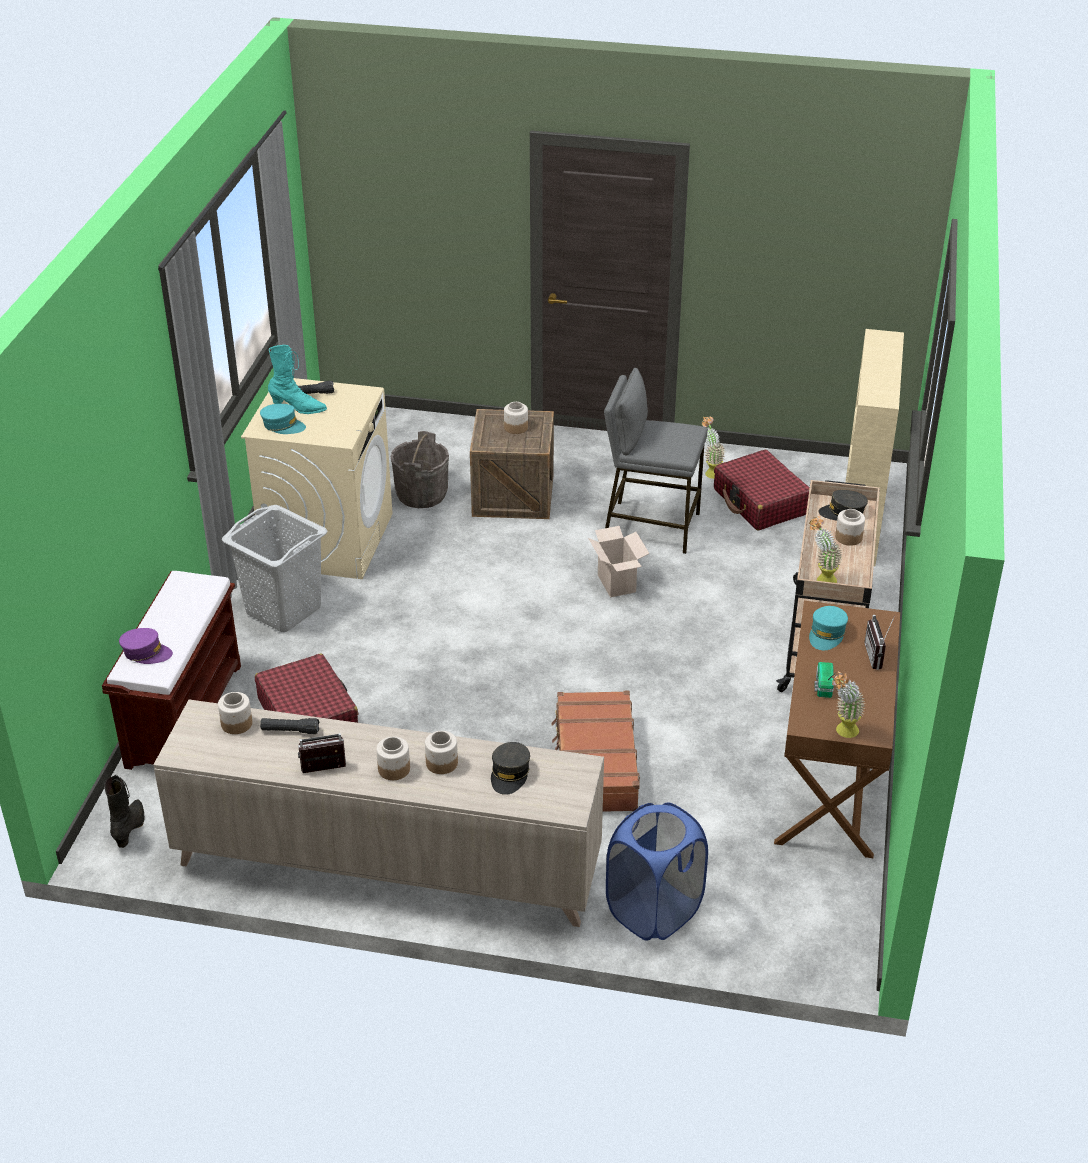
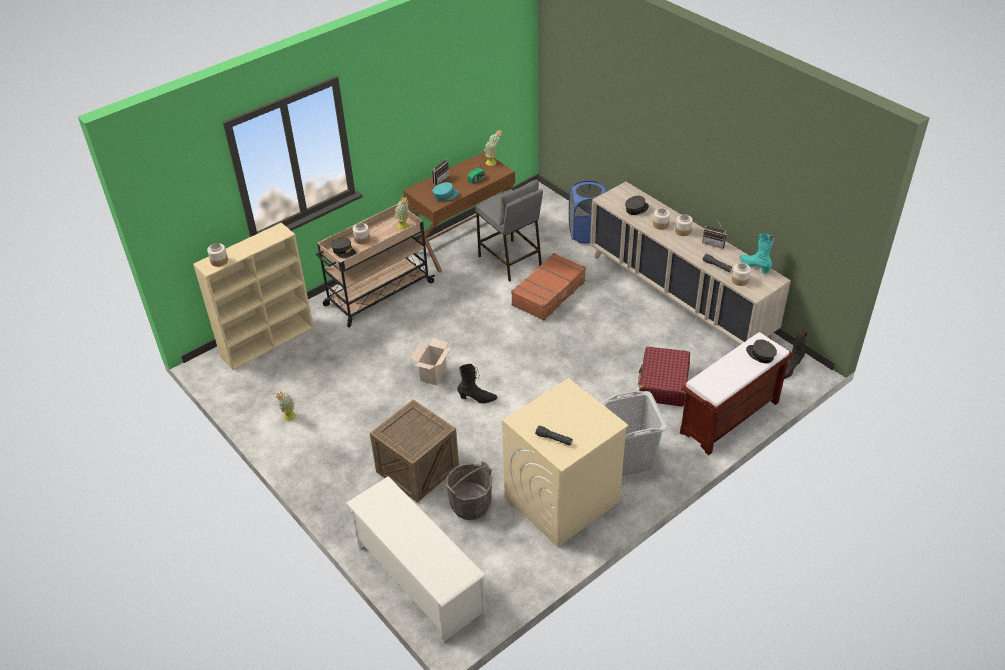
camera: 140 degrees left, 5 degrees up
purple cap [119,628,173,664] -> grey cap [746,339,777,363]
turquoise cap [260,404,306,434] -> none
turquoise boot [268,345,327,414] -> turquoise boot moved to [739,233,774,274]
jar [504,402,528,434] -> jar moved to [207,243,228,267]
grey stool [604,368,708,554] -> grey stool moved to [475,180,543,282]
red suitcase [714,450,810,531] -> none
none -> white shoe rack [346,476,486,642]
none -> black boot [457,364,497,403]

